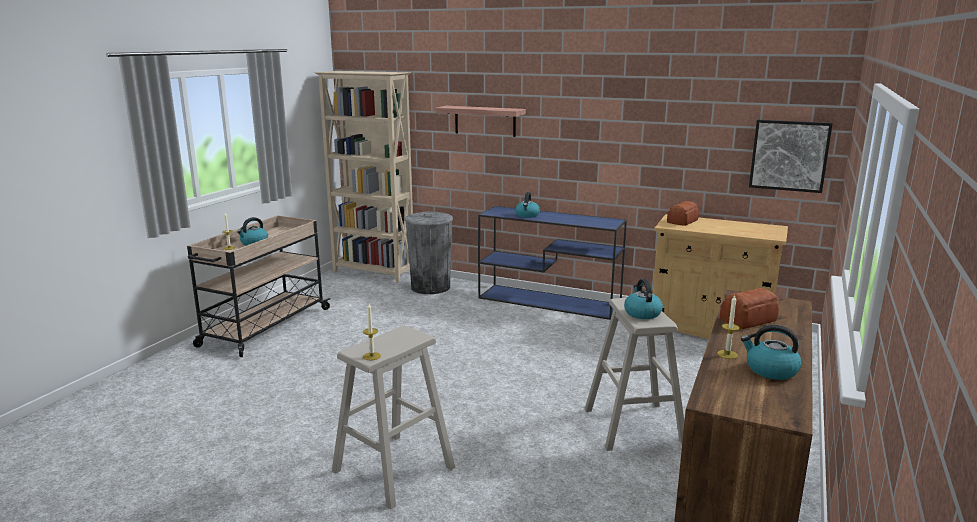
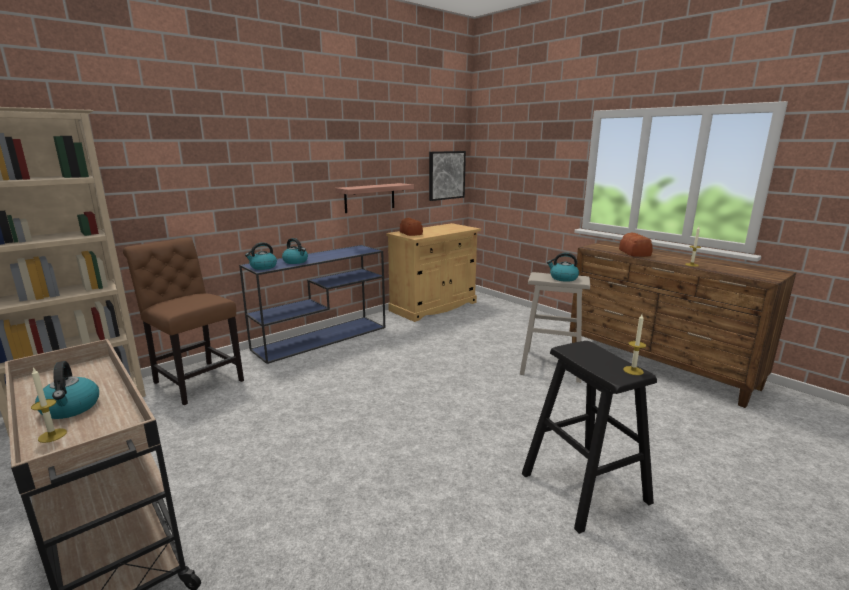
camera: 65 degrees left, 0 degrees up
beige stool [332,326,455,509] -> black stool [522,341,657,534]
grey trash can [405,212,453,294] -> brown chair [123,237,244,405]
shelf [435,106,526,137] -> shelf moved to [335,183,414,213]
kettle [741,325,802,380] -> kettle moved to [245,242,277,270]

